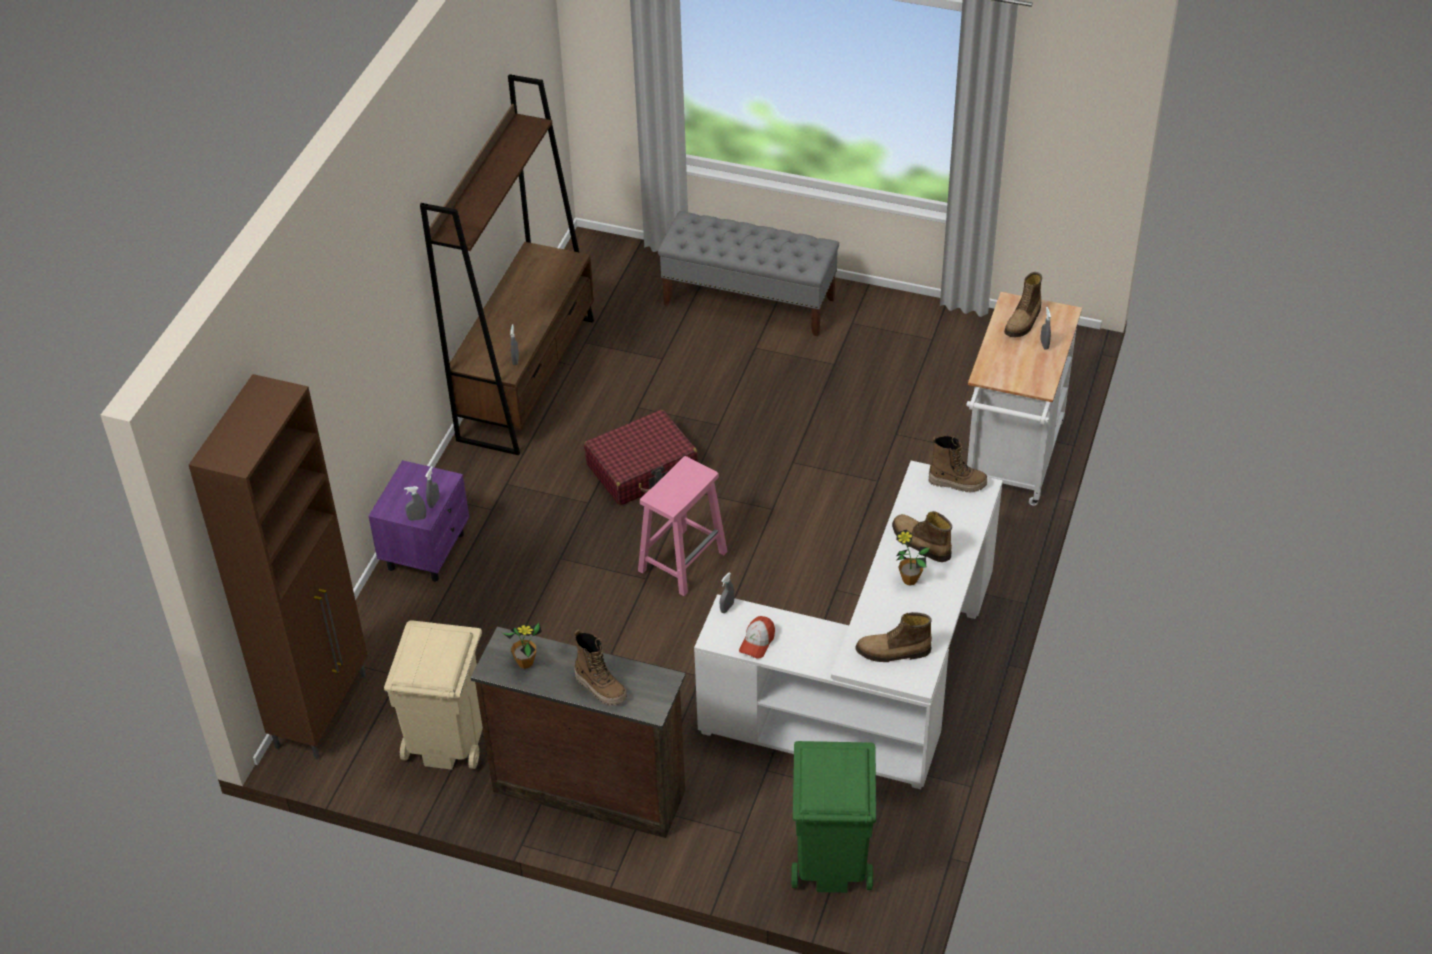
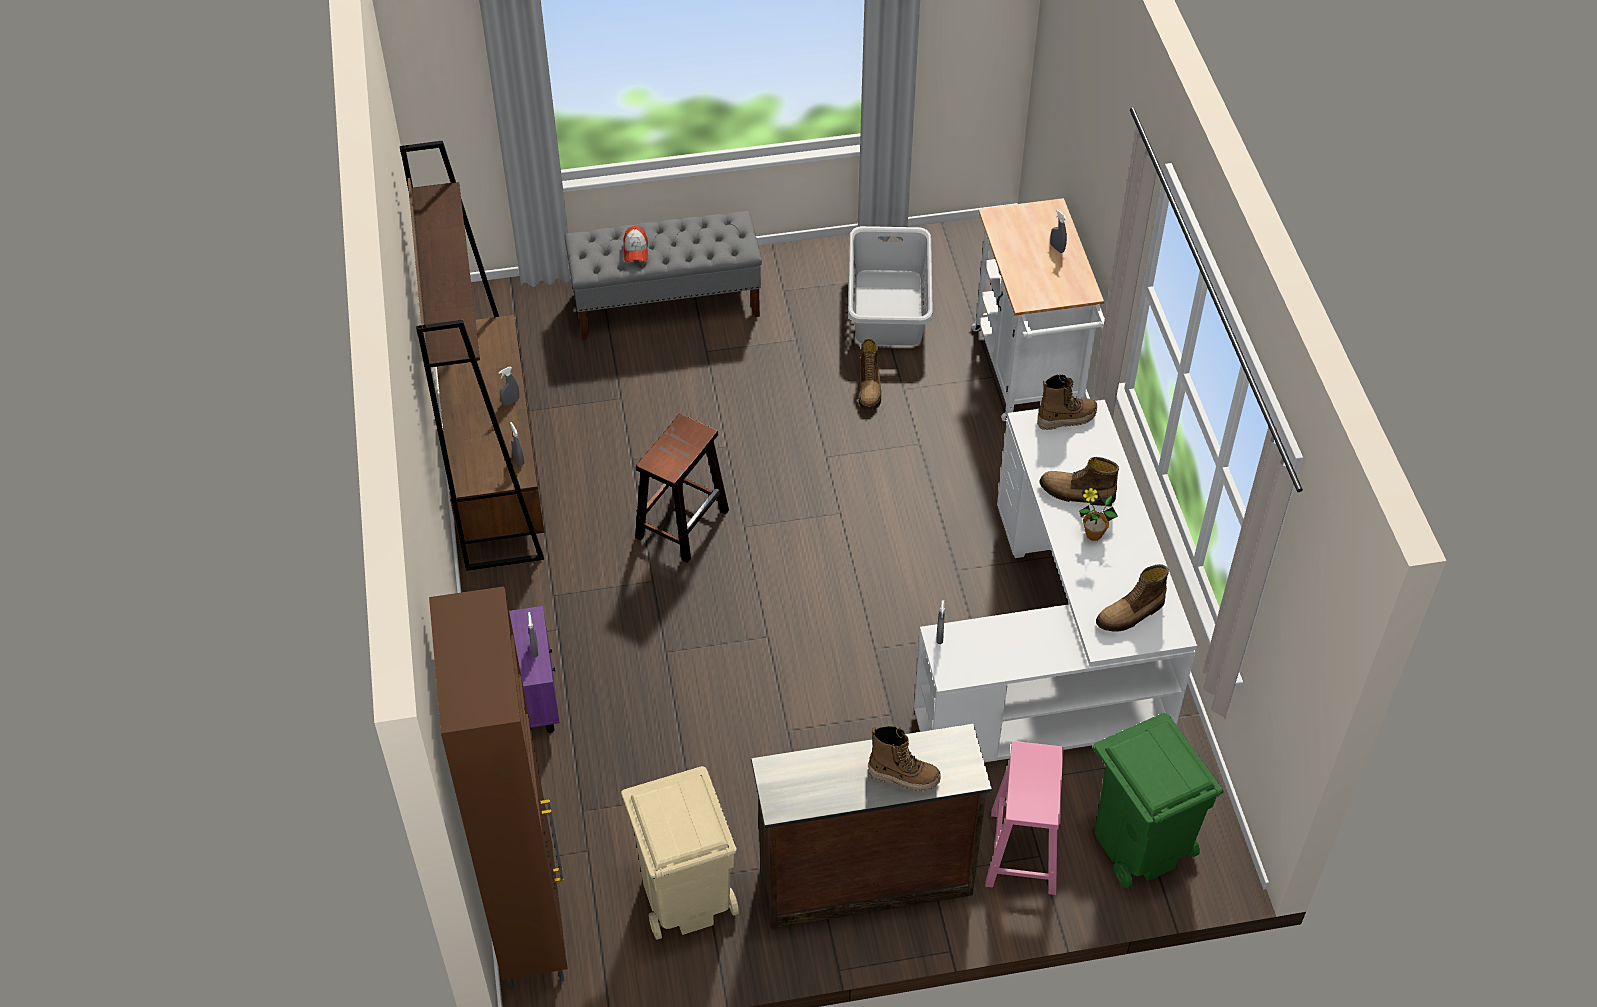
camera: 30 degrees left, 5 degrees up
grey spray bottle [404,486,426,521] -> grey spray bottle moved to [498,367,519,406]
potted plant [502,623,542,669] -> none
red suitcase [584,410,698,505] -> brown stool [635,414,729,563]
pink stool [638,456,728,596] -> pink stool moved to [985,741,1064,895]
cap [739,616,775,658] -> cap moved to [623,226,648,262]
boot [1004,272,1042,337] -> boot moved to [859,338,881,411]
none -> grey laundry basket [848,226,933,345]

